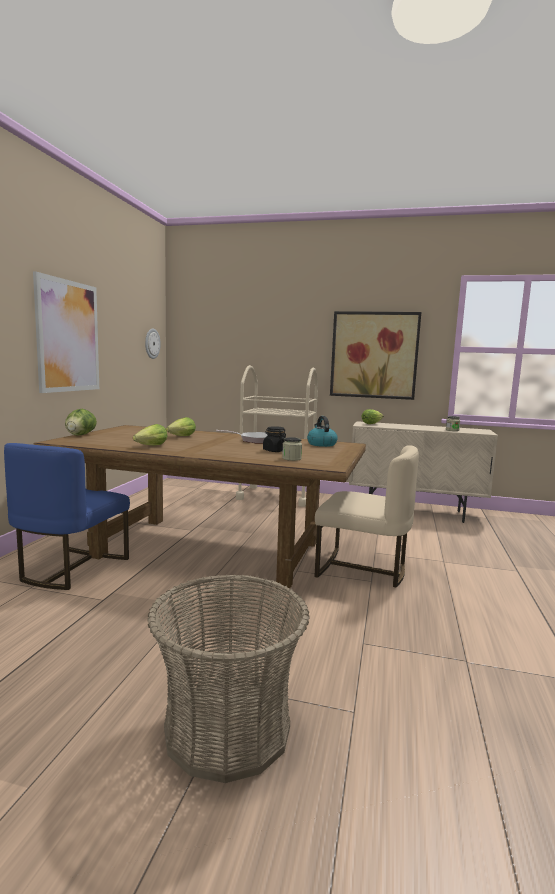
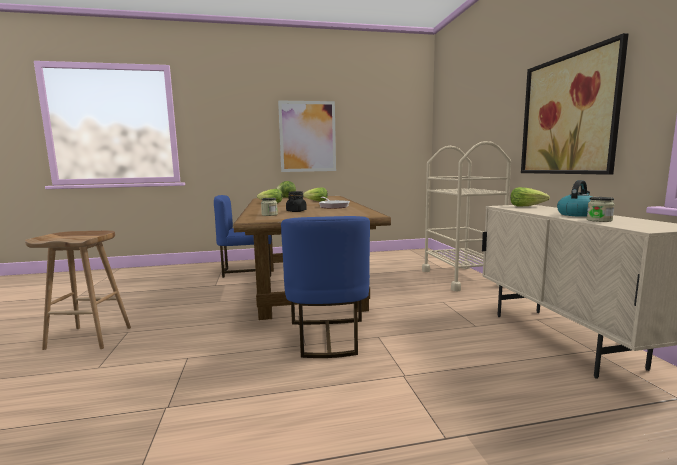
camera: 65 degrees right, 0 degrees up
wall clock [145,329,161,359] -> none
basket [147,574,310,783] -> brown stool [25,231,131,350]
kettle [307,416,338,447] -> kettle moved to [557,180,592,217]
beige chair [315,445,419,587] -> blue chair [281,216,370,358]

